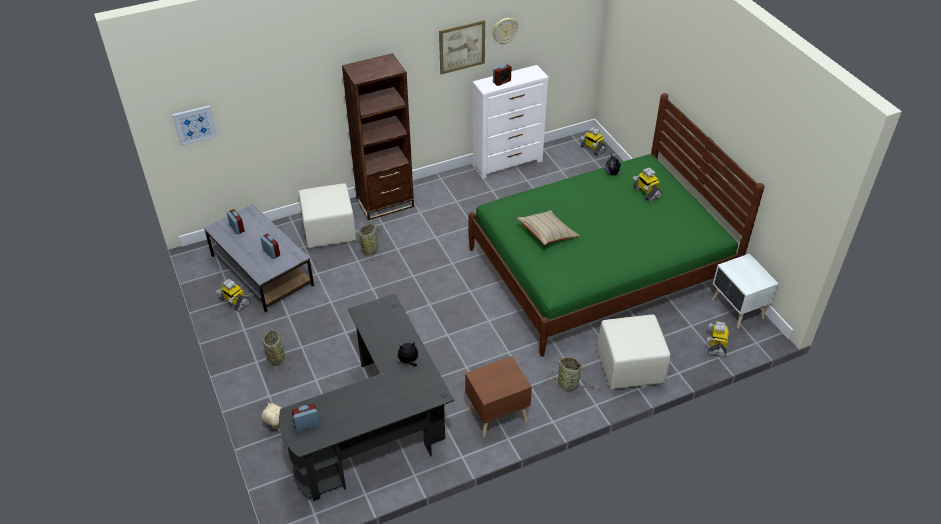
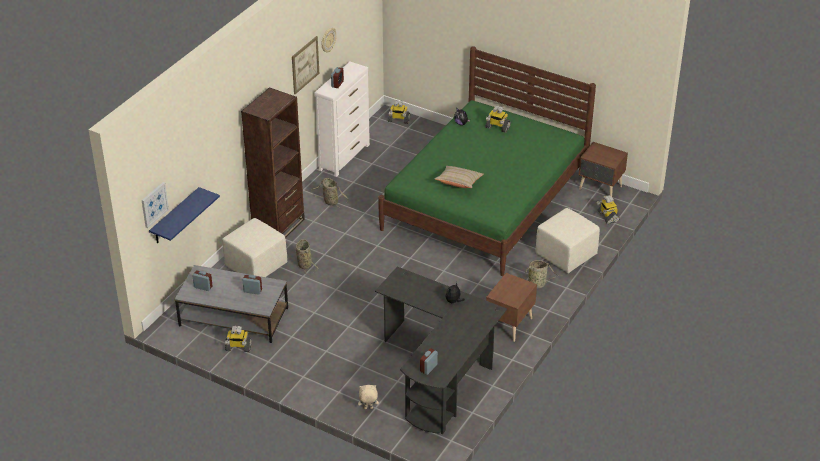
camera: 35 degrees left, 5 degrees down
basket [263,330,292,374] -> basket moved to [311,178,348,208]
white nightstand [712,253,779,329] -> brown nightstand [579,142,628,196]
none -> blue shelf [149,187,220,244]

